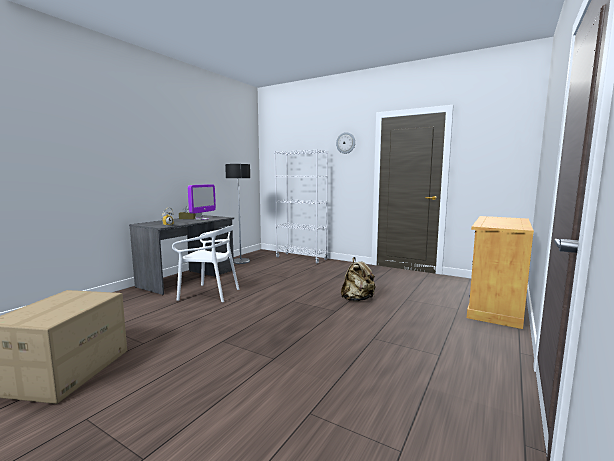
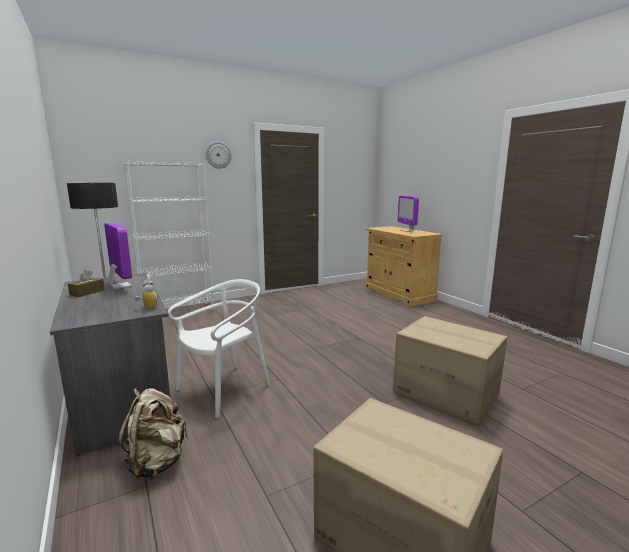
camera: 60 degrees left, 5 degrees up
beige backpack [341,257,376,301] -> beige backpack moved to [119,388,188,480]
none -> cardboard box [393,316,507,425]
none -> monitor [398,196,419,232]

